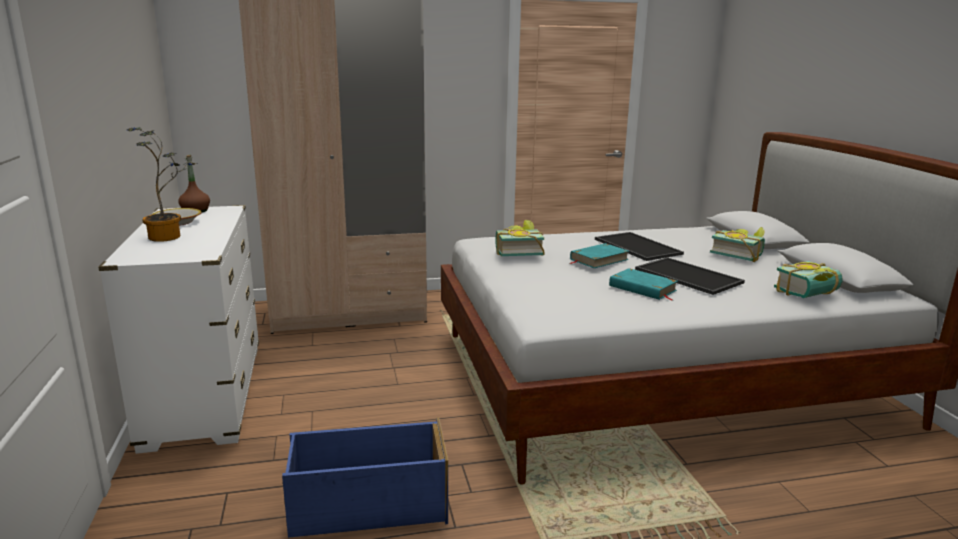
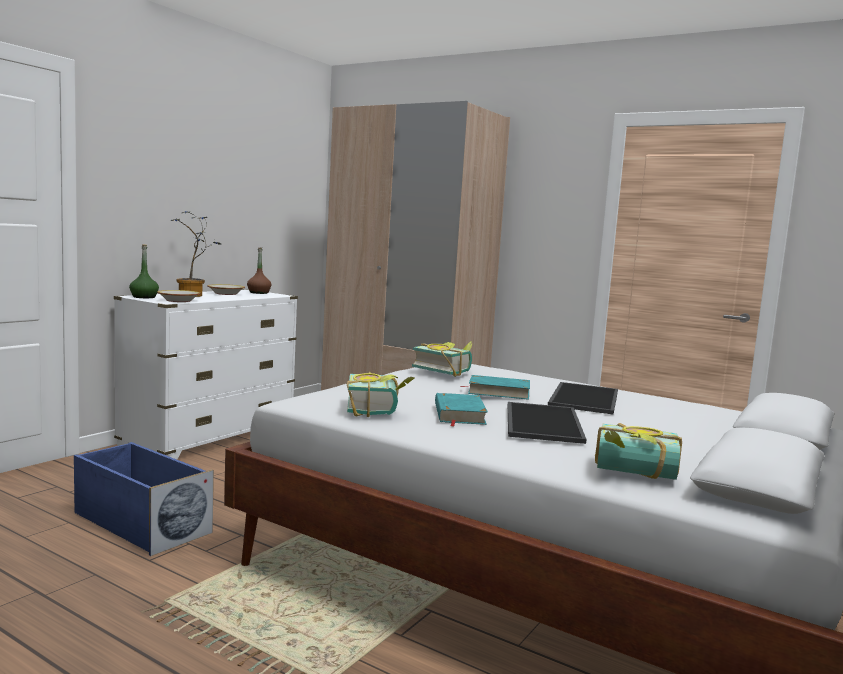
camera: 45 degrees right, 10 degrees down
book [710,227,765,262] -> book moved to [347,372,415,417]
none -> green bottle [129,244,159,298]
none -> bowl [157,290,201,302]

